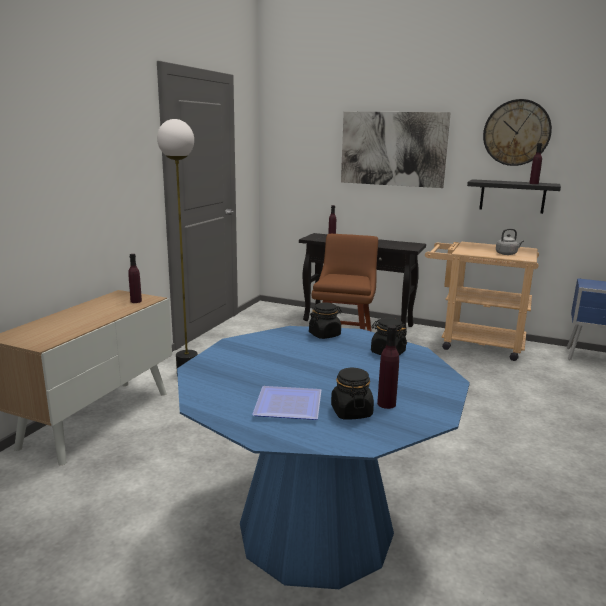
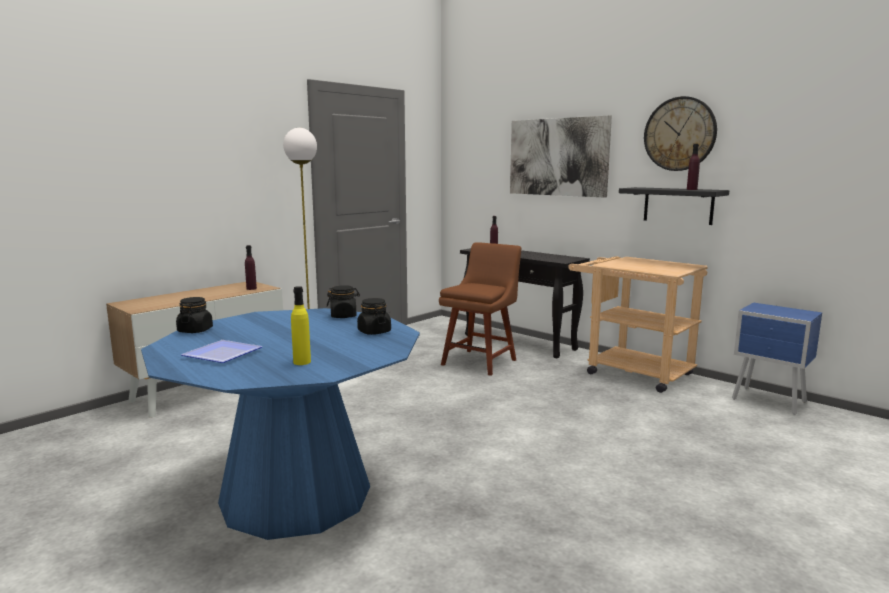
camera: 20 degrees right, 5 degrees down
black jar [331,368,374,420] -> black jar moved to [176,297,213,333]
purple bottle [377,325,399,409] -> yellow bottle [291,286,311,365]
grey kettle [496,229,524,255] -> none

